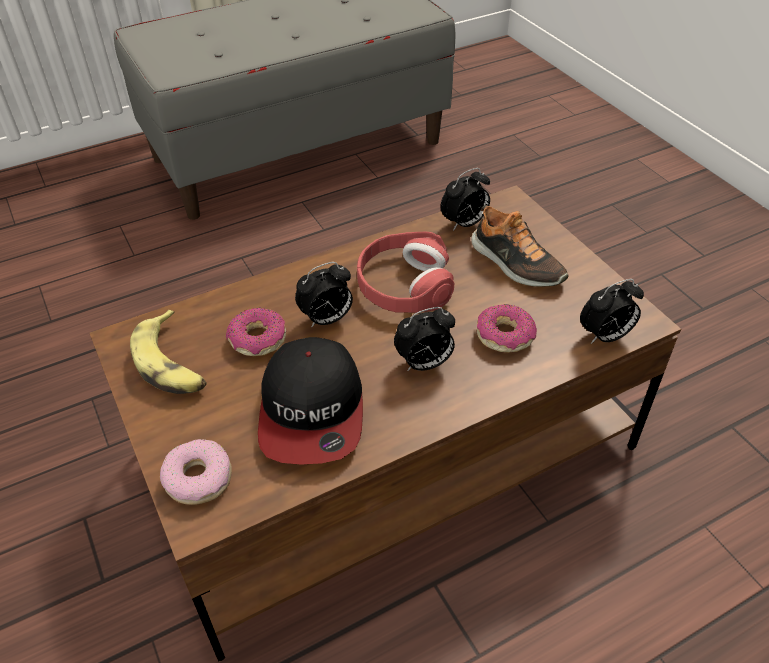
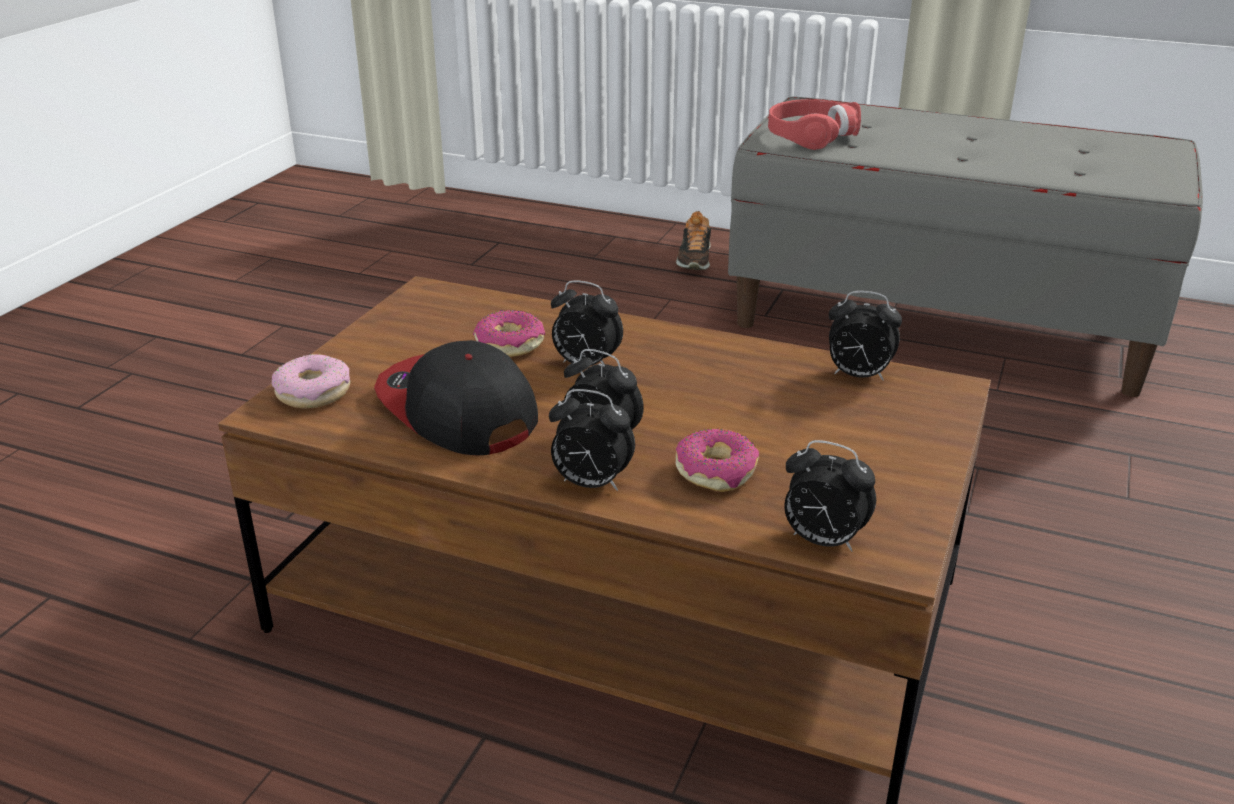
camera: 50 degrees right, 15 degrees down
banana [130,310,207,394] -> none
cap [258,337,363,465] -> cap turned 90 degrees clockwise [374,340,538,455]
red headphones [357,232,455,313] -> red headphones moved to [768,99,861,150]
shoe [471,205,569,287] -> shoe moved to [676,211,711,270]
none -> alarm clock [549,389,635,491]

